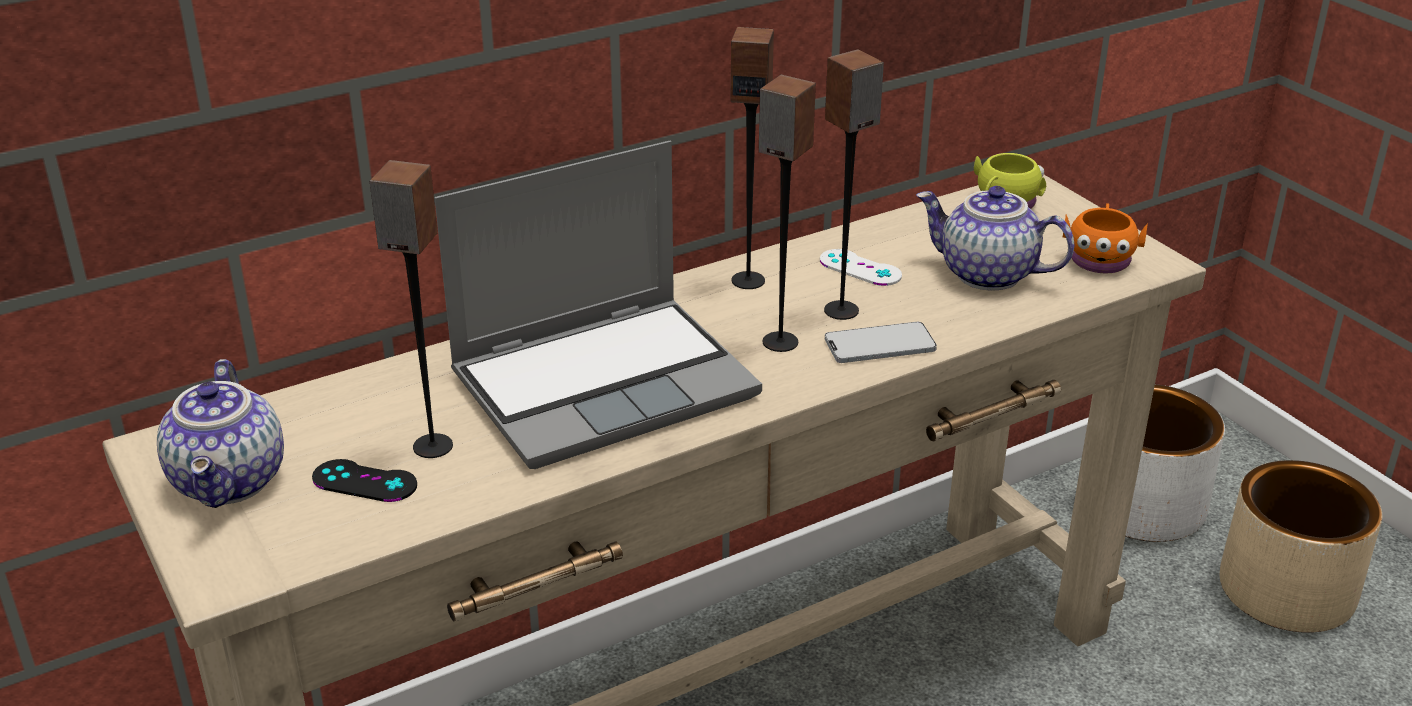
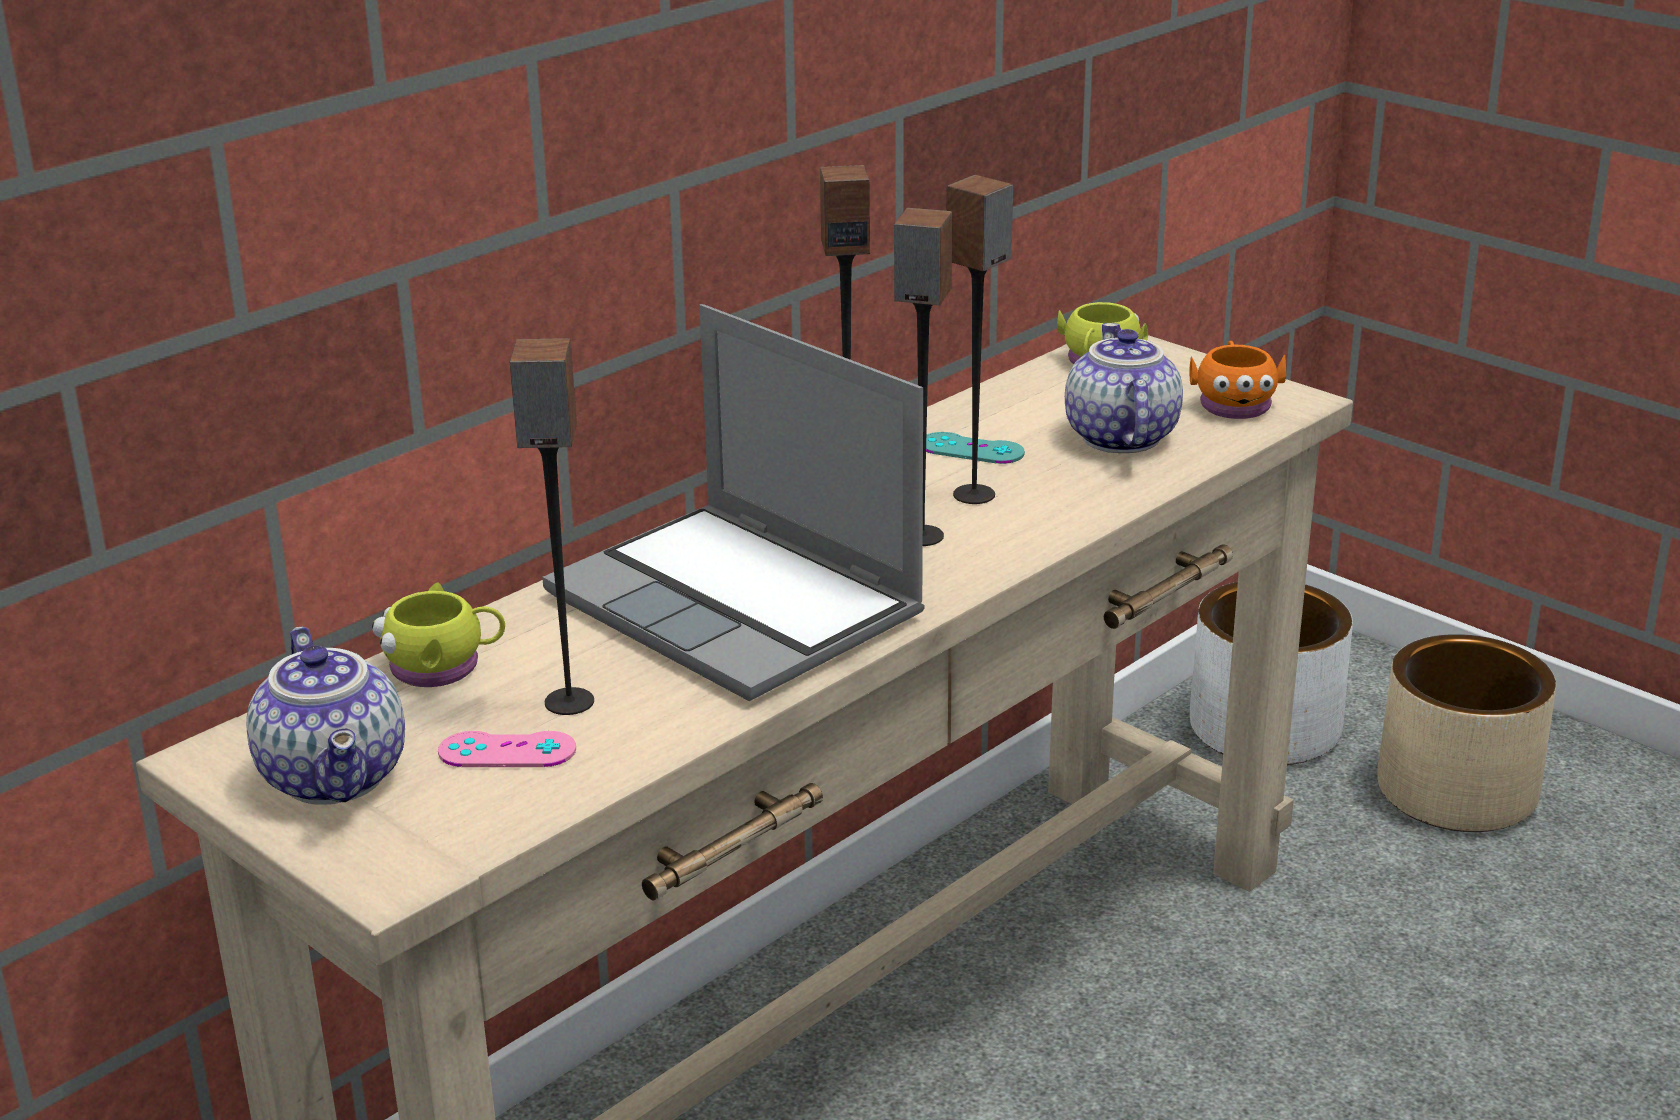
camera: 15 degrees left, 5 degrees down
black game controller [312,459,417,502] -> pink game controller [438,731,576,767]
laptop [434,141,762,469] -> laptop turned 90 degrees clockwise [542,304,925,701]
white game controller [820,249,902,286] -> turquoise game controller [926,432,1025,464]
phone [825,322,937,363] -> none
teapot [916,186,1074,290] -> teapot turned 75 degrees clockwise [1065,323,1183,453]
none -> yellow mug [372,583,505,687]

